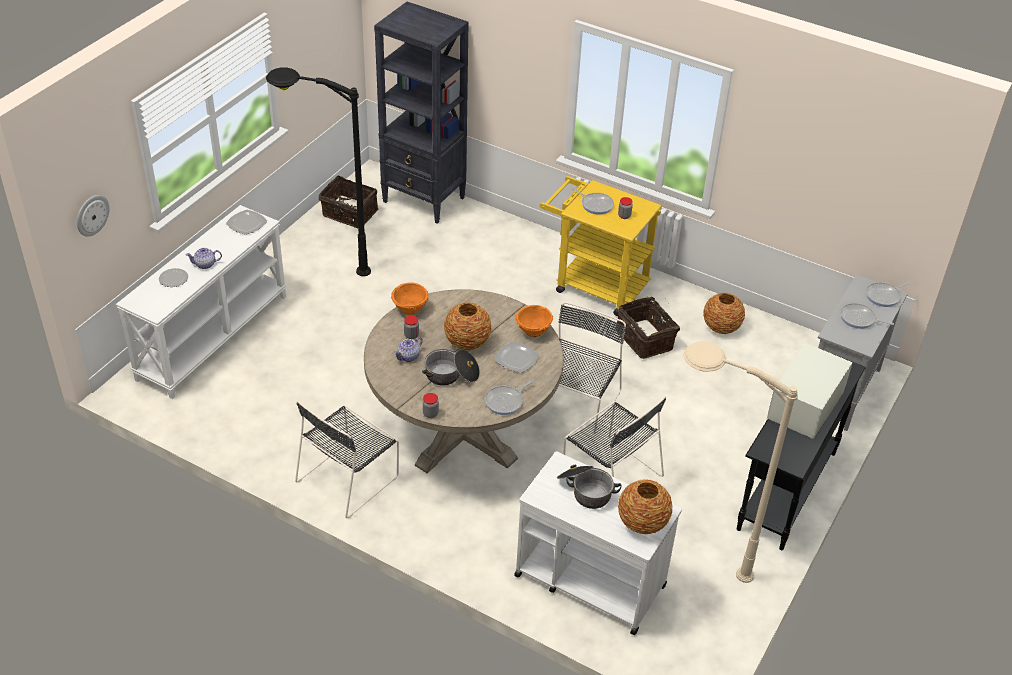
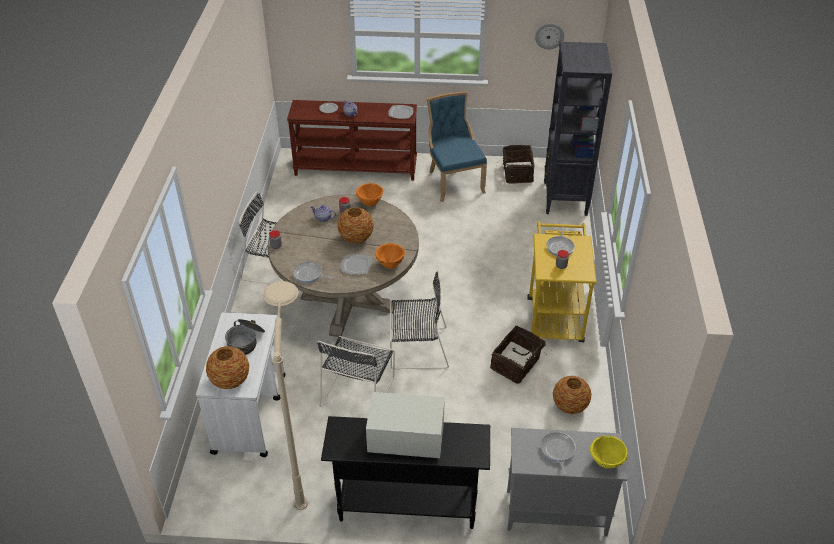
camera: 65 degrees right, 0 degrees up
wall clock [77,195,109,237] -> wall clock moved to [535,23,564,49]
white console table [116,205,287,399] -> brown console table [287,100,417,180]
black floor lamp [266,67,371,276] -> blue chair [427,92,487,202]
cooking pot [422,348,480,386] -> none
frying pan [866,282,911,307] -> yellow bowl [590,436,628,469]

